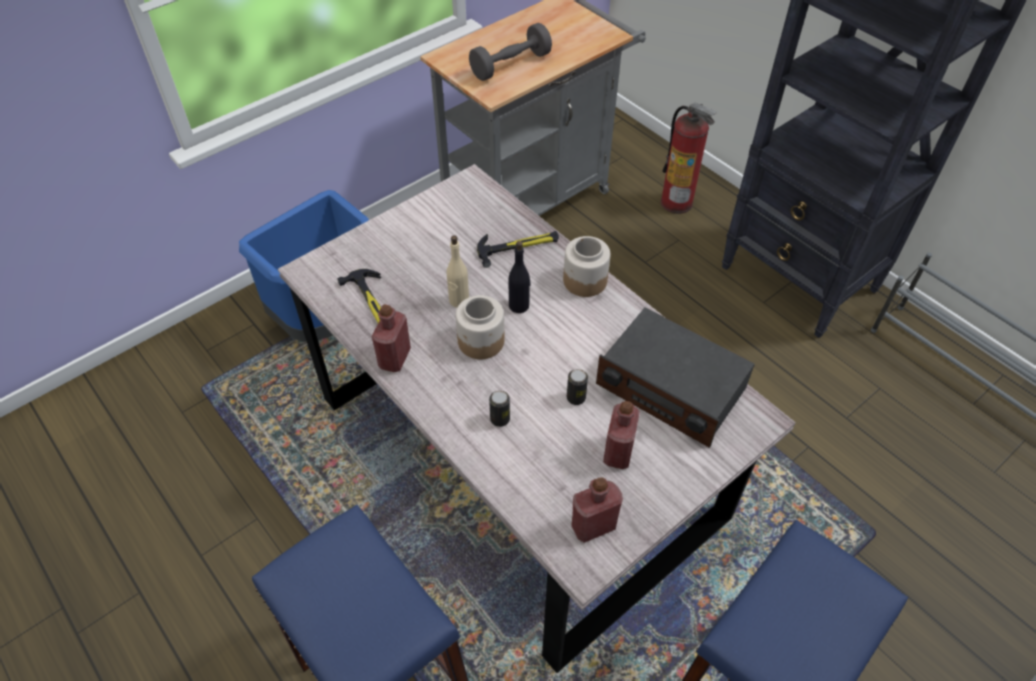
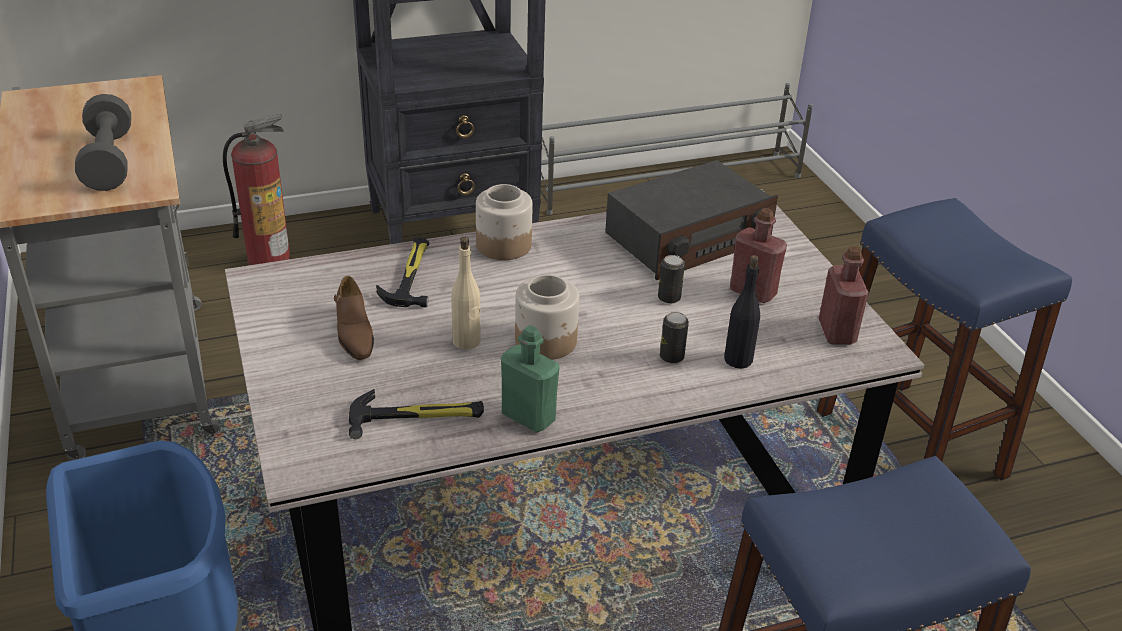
camera: 70 degrees left, 15 degrees down
red bottle [372,304,411,372] -> green bottle [501,325,559,432]
black bottle [509,241,531,313] -> black bottle moved to [724,255,760,368]
none -> brown shoe [334,276,374,360]

